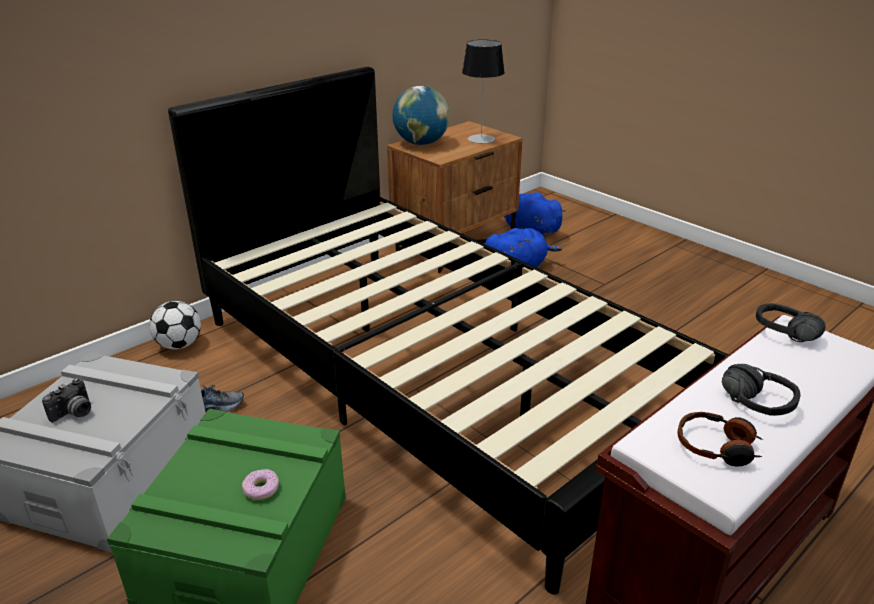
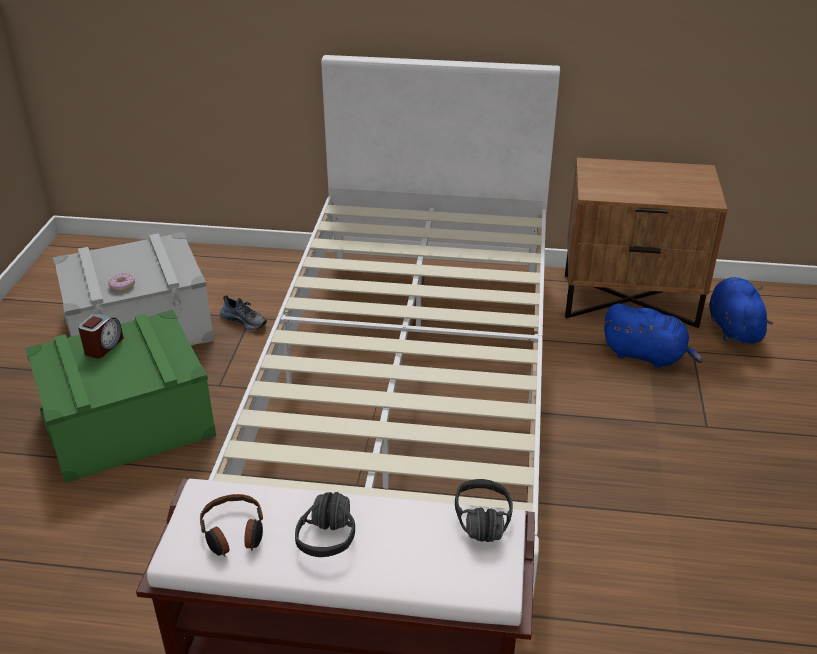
camera: 50 degrees right, 5 degrees up
camera [42,378,91,422] -> none
football [149,301,201,350] -> none
black bed [168,67,728,595] -> white bed [209,55,560,597]
donut [242,469,279,500] -> donut moved to [108,273,135,291]
globe [392,86,450,145] -> none
table lamp [462,39,505,143] -> none
none -> alarm clock [78,313,124,358]

